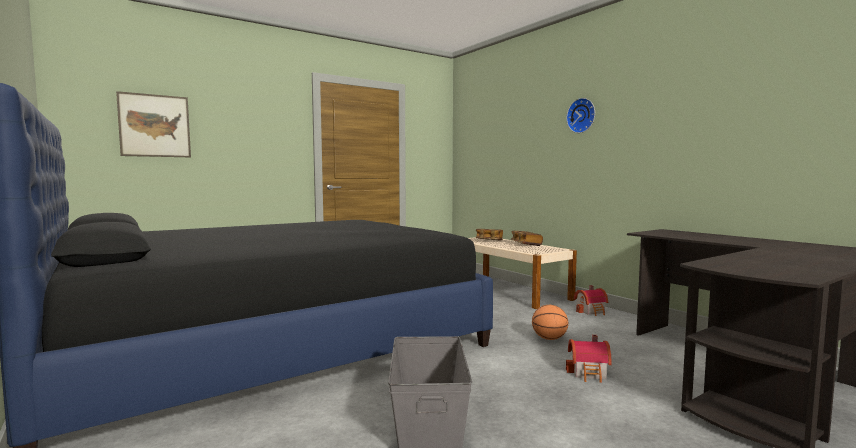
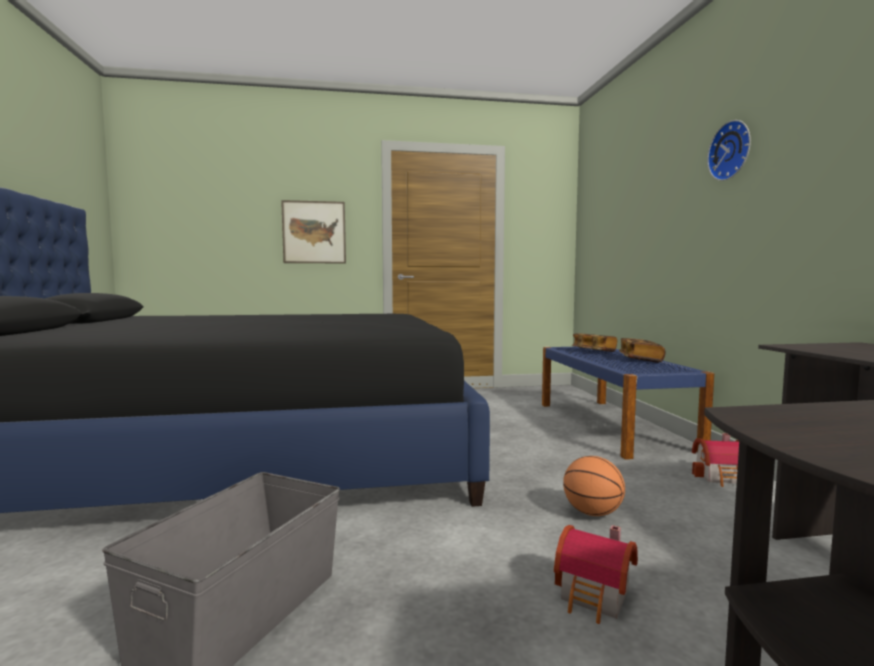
camera: 25 degrees right, 0 degrees up
picture [116,91,191,157] -> picture moved to [281,200,346,263]
beige bench [468,237,577,309] -> blue bench [542,347,714,460]

